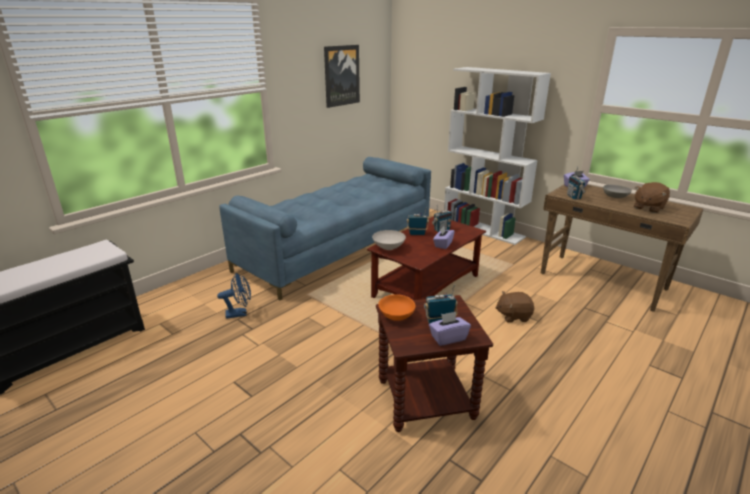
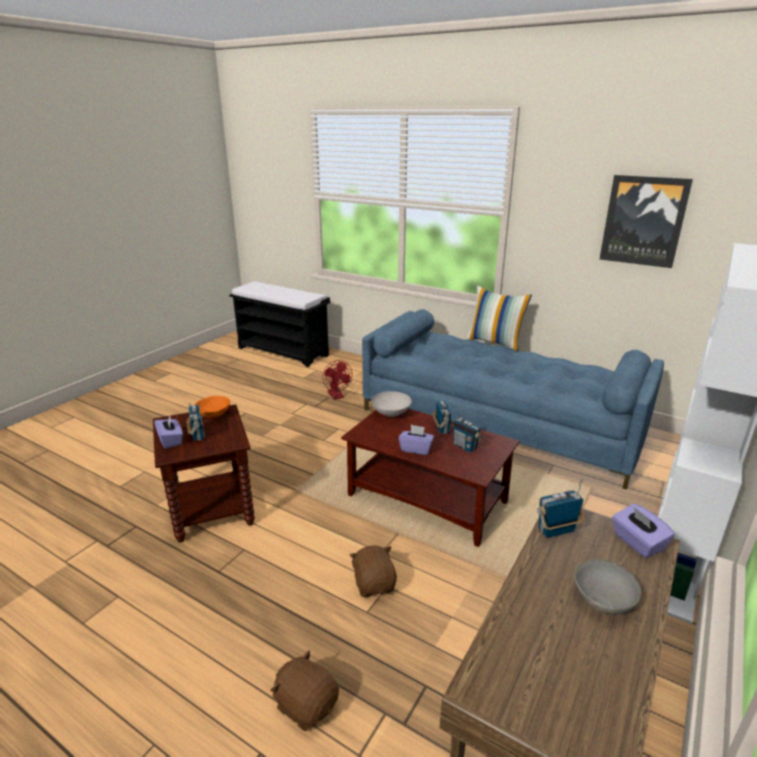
camera: 80 degrees right, 0 degrees up
blue fan [217,273,251,319] -> red fan [322,360,352,400]
brown plush toy [634,182,670,213] -> brown plush toy moved to [271,650,339,731]
none -> pillow [466,286,532,351]

